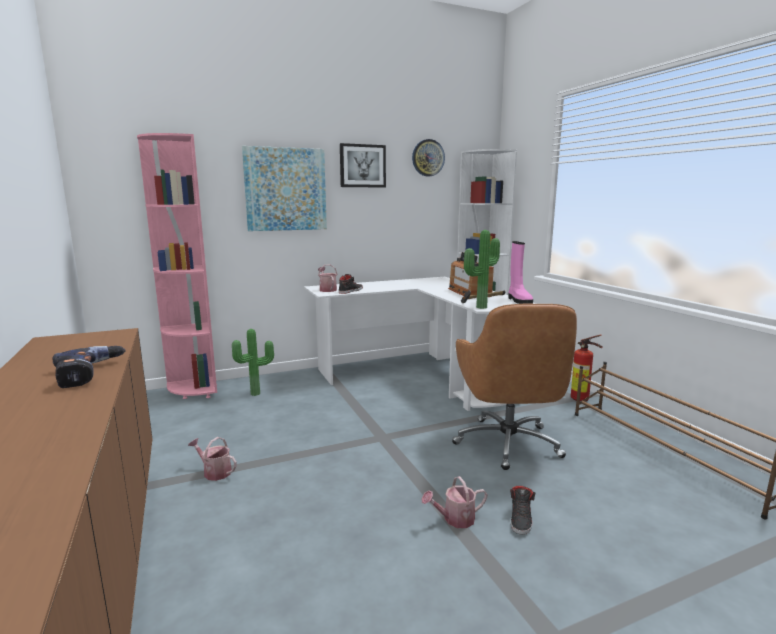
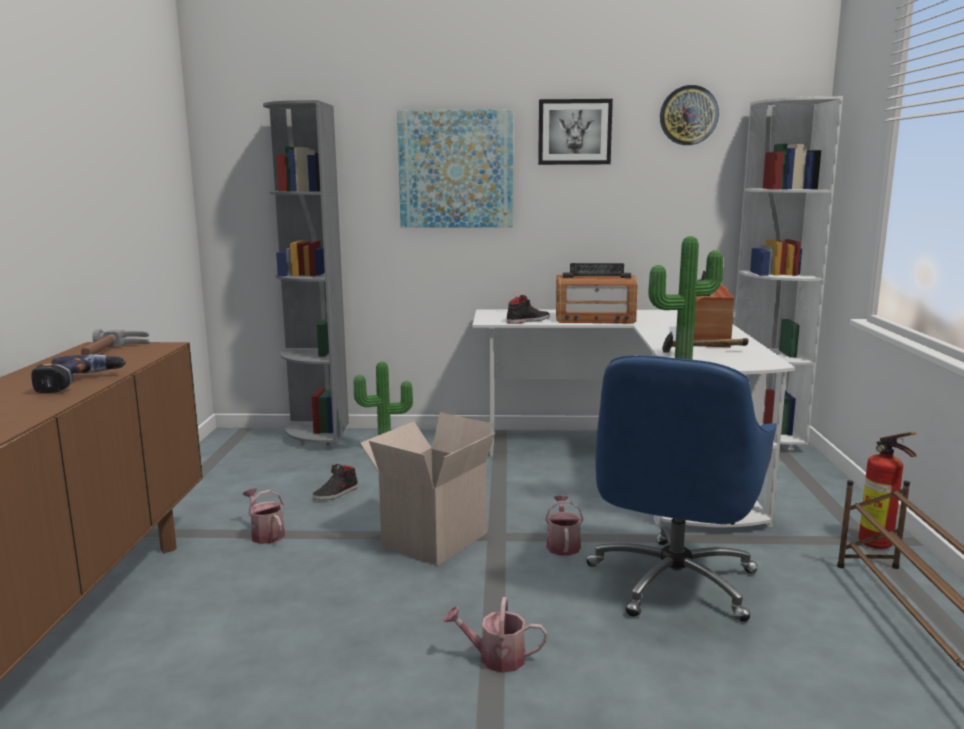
camera: 25 degrees right, 0 degrees up
pink bookcase [137,133,217,399] -> grey bookcase [263,100,349,448]
watering can [318,264,337,292] -> watering can moved to [545,495,583,556]
brown office chair [452,303,577,470] -> blue office chair [586,355,777,622]
pink boot [509,241,533,304] -> none
black shoe [510,486,535,535] -> black shoe moved to [312,464,358,500]
none -> hammer [81,329,150,355]
none -> cardboard box [360,412,495,566]
none -> radio [556,263,638,323]

